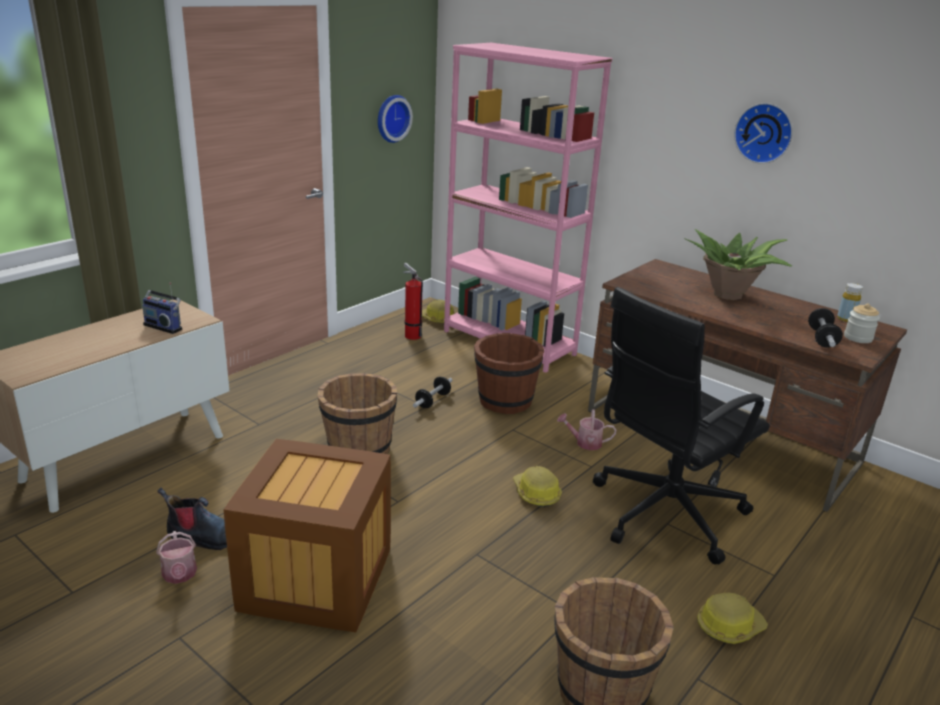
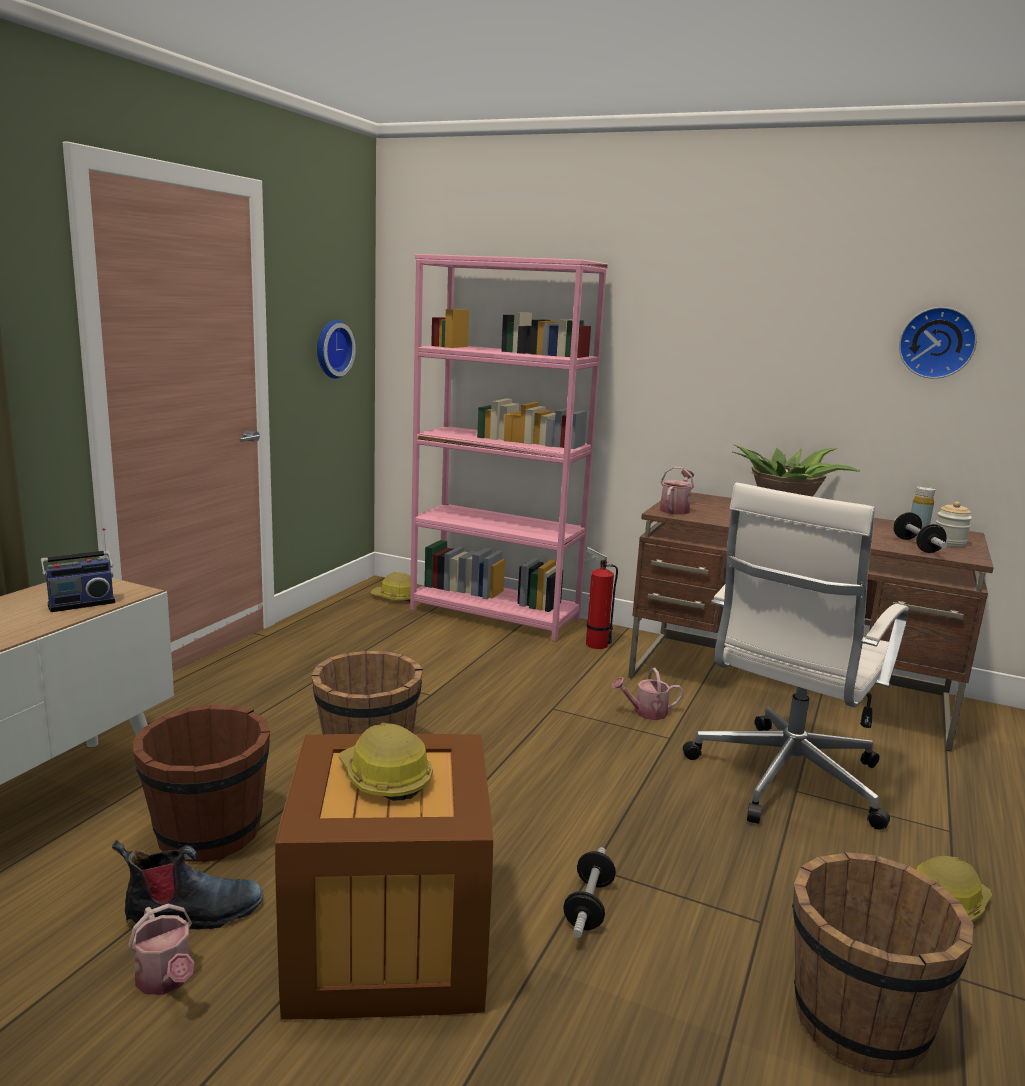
camera: 15 degrees left, 10 degrees down
radio [142,282,182,334] -> radio turned 45 degrees counterclockwise [41,528,116,612]
fire extinguisher [403,263,423,340] -> fire extinguisher moved to [583,547,618,649]
dumbbell [413,377,453,408] -> dumbbell moved to [563,847,616,938]
brown bucket [474,333,544,414] -> brown bucket moved to [133,705,270,863]
hard hat [513,466,562,507] -> hard hat moved to [339,723,433,801]
black office chair [593,287,770,565] -> white office chair [683,482,909,830]
wall clock [734,103,793,164] -> wall clock moved to [899,307,977,379]
none -> watering can [660,466,694,515]

